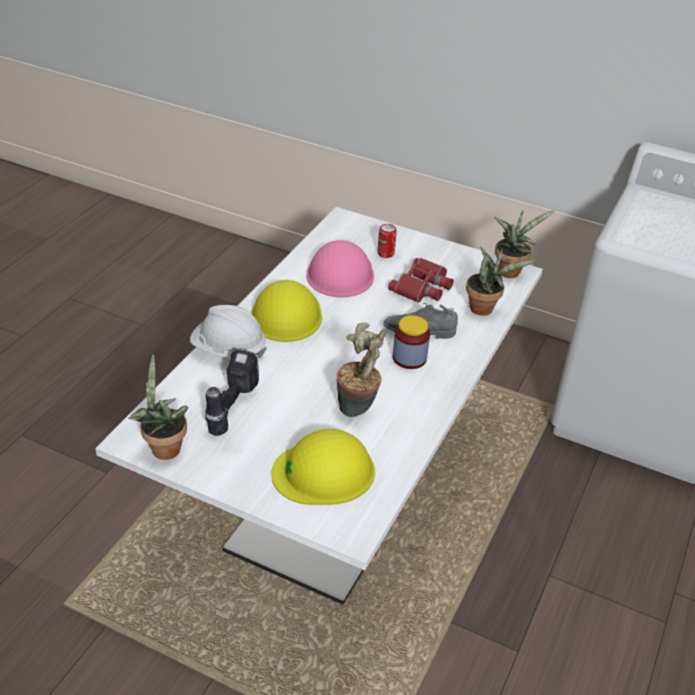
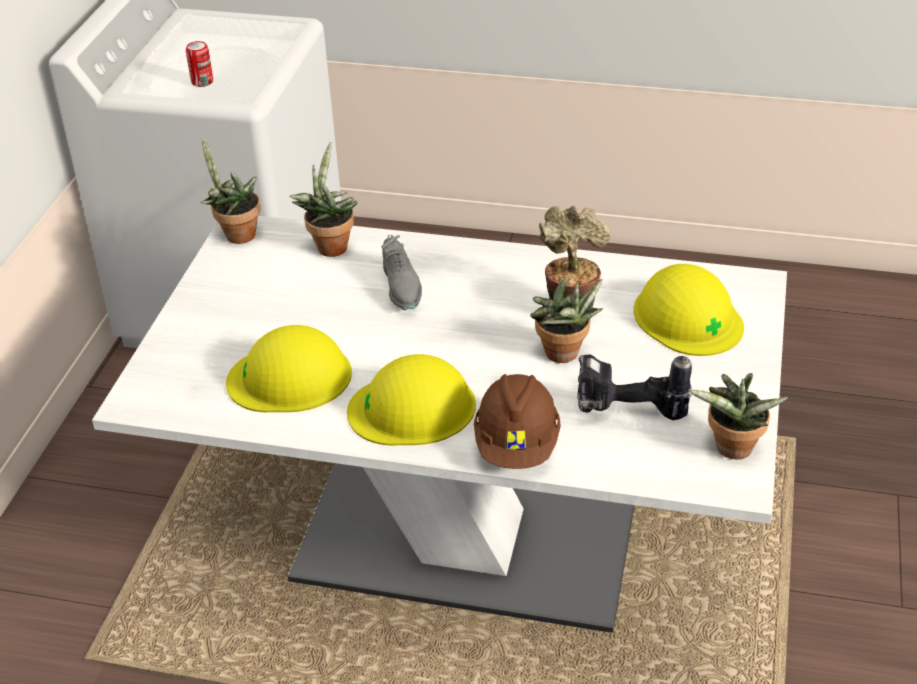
camera: 100 degrees left, 0 degrees up
white hard hat [190,305,267,359] -> brown hard hat [474,374,561,469]
pink hard hat [306,240,374,297] -> yellow hard hat [226,325,352,412]
can [378,224,397,258] -> can moved to [186,41,213,87]
red binoculars [388,258,454,303] -> none
jar [393,315,430,369] -> none
none -> potted plant [530,278,603,363]

